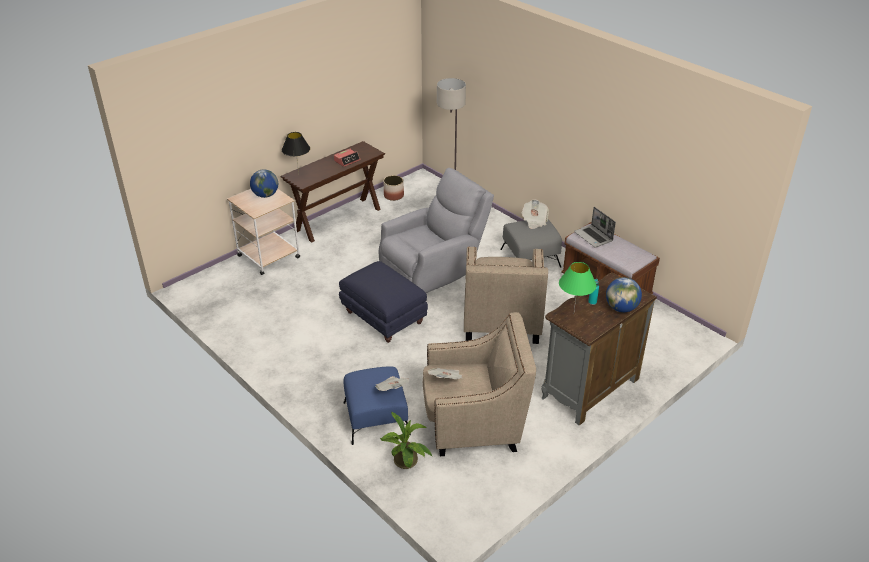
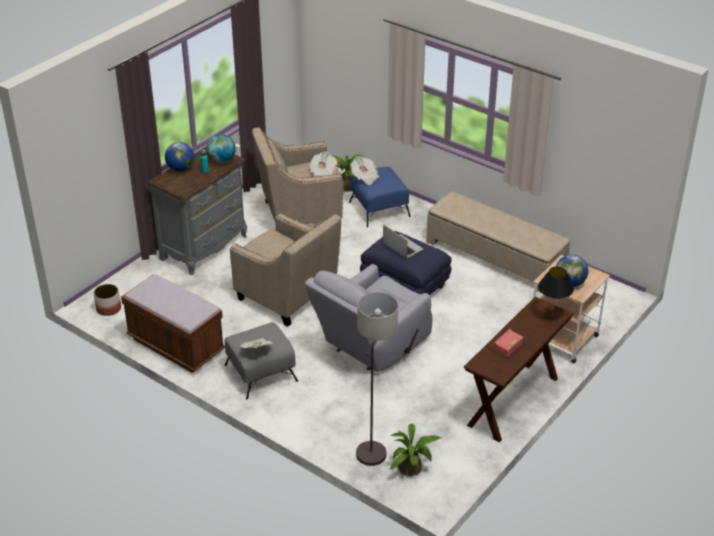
camera: 170 degrees right, 0 degrees up
planter [383,175,404,201] -> planter moved to [94,284,121,316]
beige armchair [464,246,548,344] -> beige armchair turned 135 degrees clockwise [230,213,341,327]
green table lamp [559,262,596,310] -> globe [206,134,236,164]
laptop [574,207,616,248] -> laptop moved to [383,225,424,259]
none -> potted plant [389,424,441,476]
none -> beige bench [426,192,570,292]

